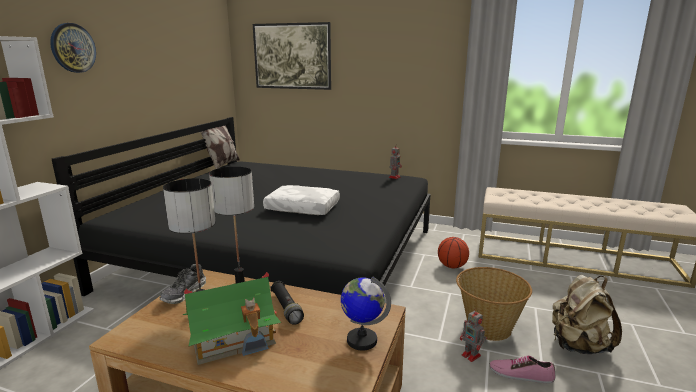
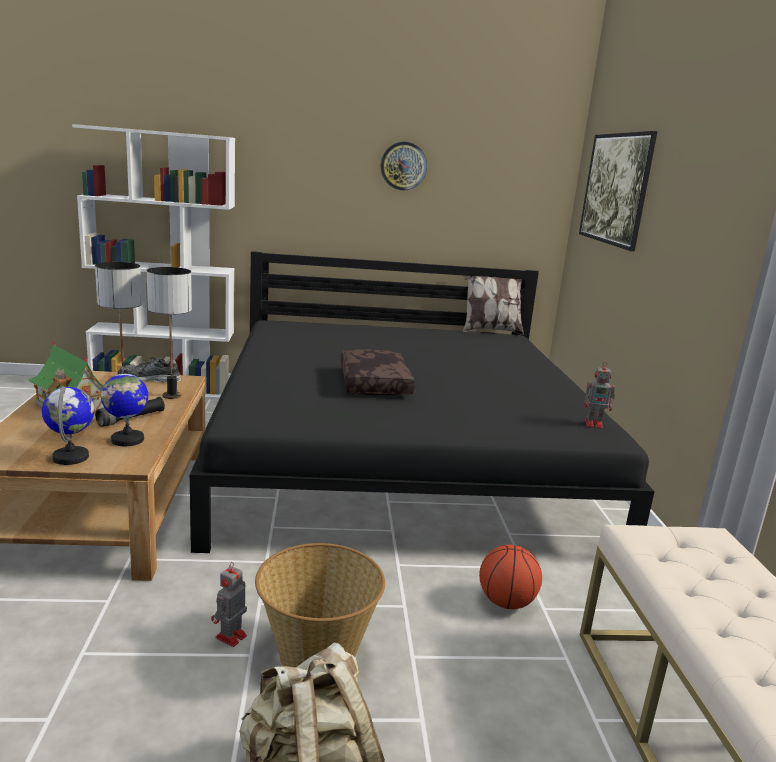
camera: 65 degrees right, 0 degrees up
wall clock [50,23,96,73] -> wall clock moved to [381,142,427,191]
white pillow [263,185,340,215] -> brown pillow [340,349,415,395]
shoe [489,355,555,383] -> none
none -> globe [101,366,148,446]

